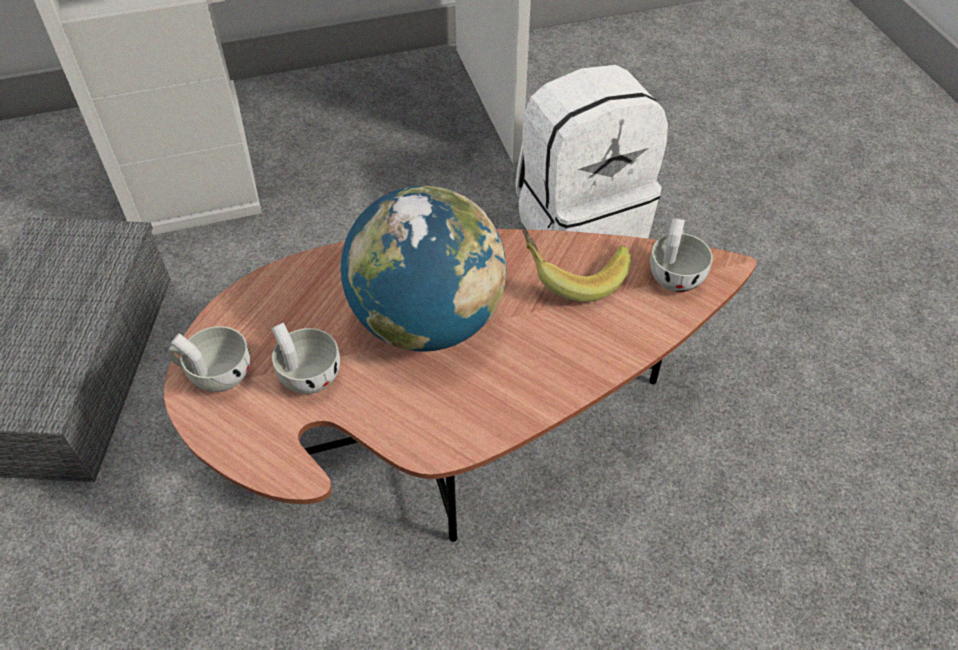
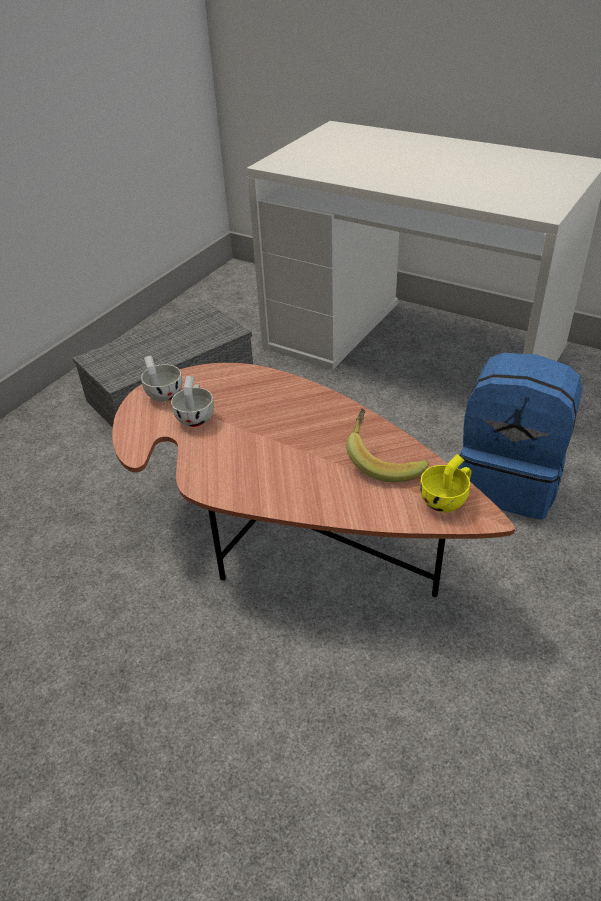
camera: 50 degrees right, 10 degrees down
globe [341,186,506,351] -> none
white backpack [515,65,668,239] -> blue backpack [458,353,582,520]
white cup [650,218,713,292] -> yellow cup [420,454,471,512]

